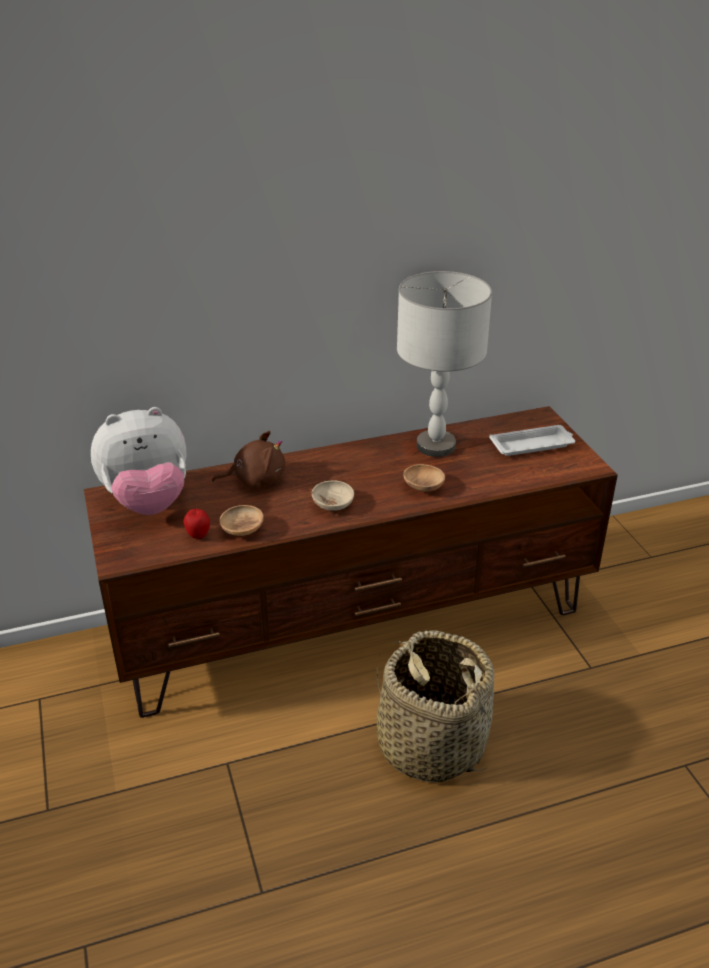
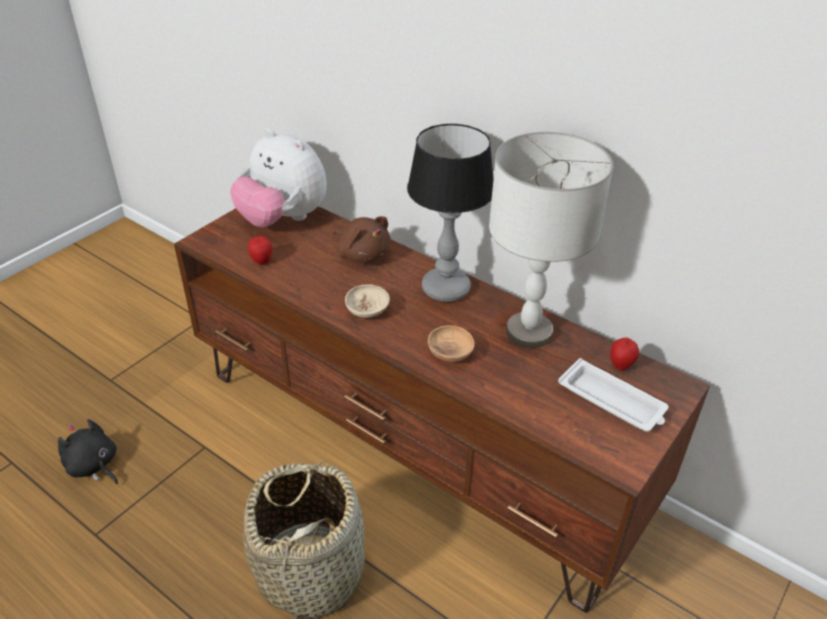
camera: 55 degrees right, 5 degrees up
brown bowl [219,505,264,536] -> none
none -> black plush toy [58,419,118,484]
none -> table lamp [407,124,494,302]
none -> apple [610,337,639,371]

